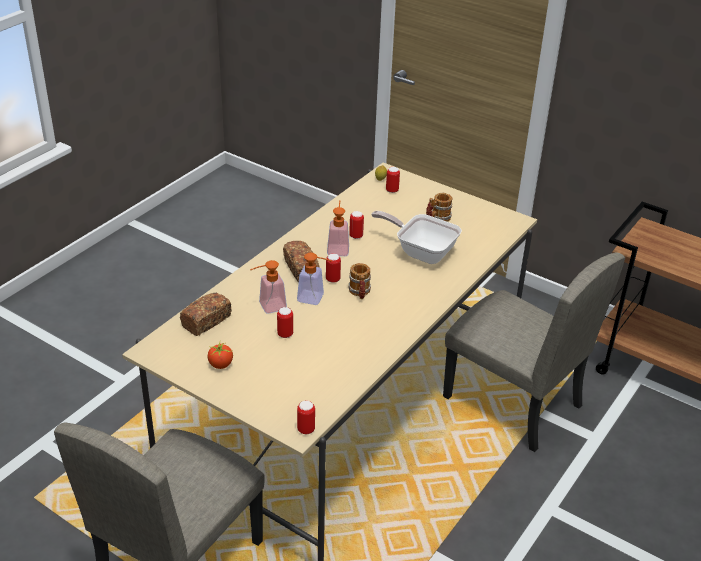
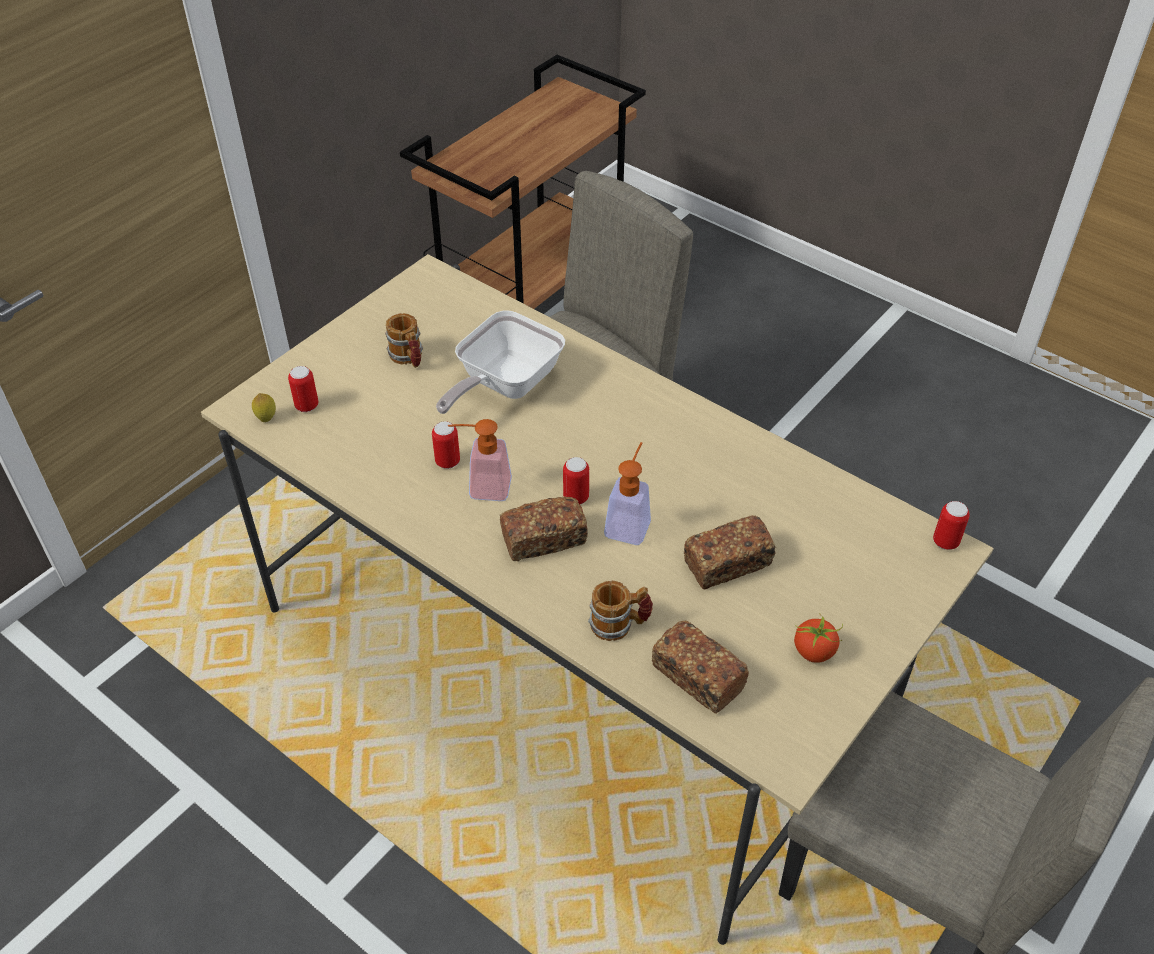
camera: 85 degrees left, 10 degrees up
soap dispenser [250,260,287,314] -> none
can [277,307,293,338] -> bread [684,515,776,589]
mug [349,263,371,299] -> mug moved to [588,581,653,641]

